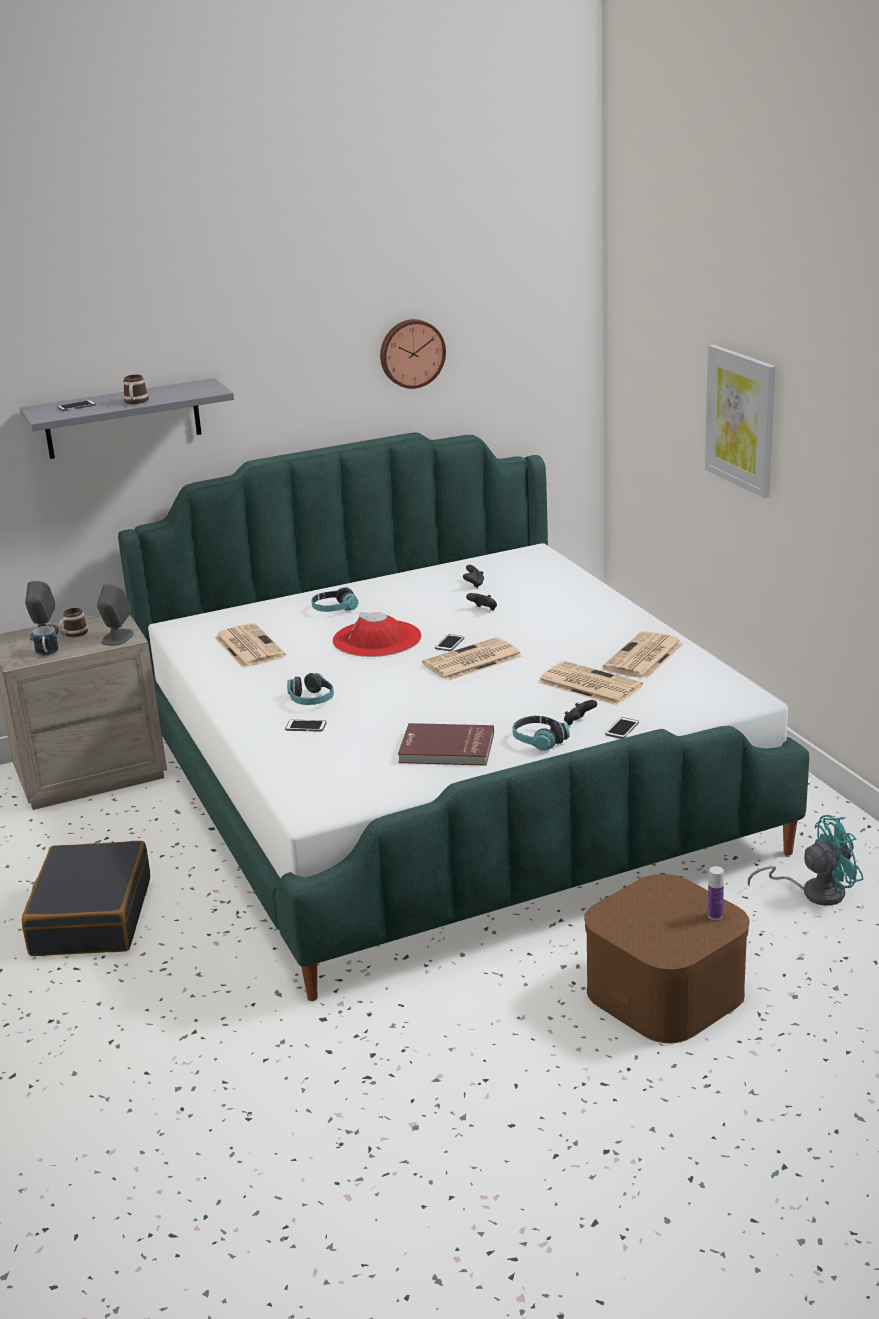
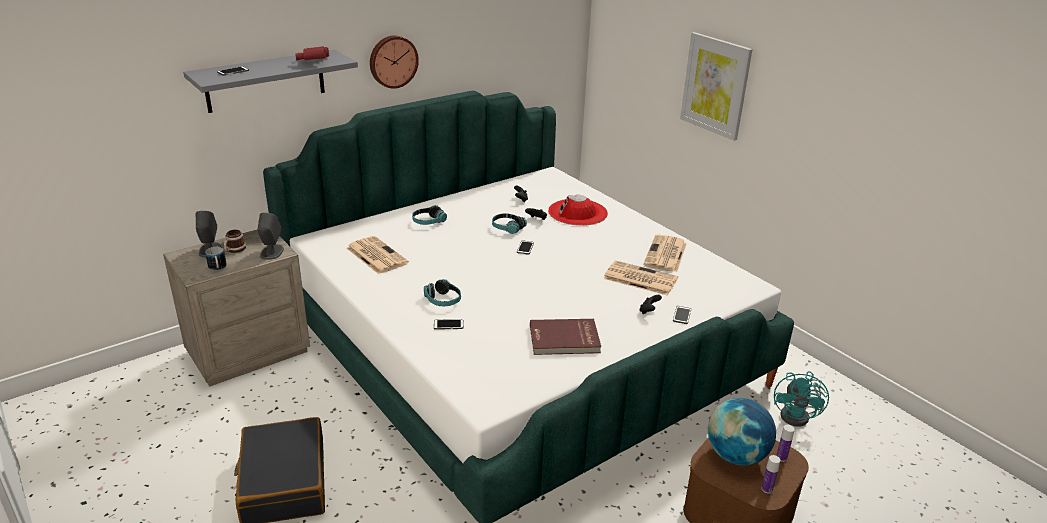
camera: 15 degrees left, 5 degrees up
mug [123,375,149,404] -> none
red hat [333,612,421,657] -> red hat moved to [548,195,608,226]
wall clock [380,319,446,389] -> wall clock moved to [370,35,419,89]
newspaper [422,637,523,681] -> none
headphones [513,716,570,751] -> headphones moved to [492,213,527,234]
turquoise fan [748,815,864,906] -> turquoise fan turned 135 degrees clockwise [774,371,829,427]
none -> red binoculars [295,46,329,60]
none -> globe [708,398,776,466]
none -> bottle [761,455,780,493]

